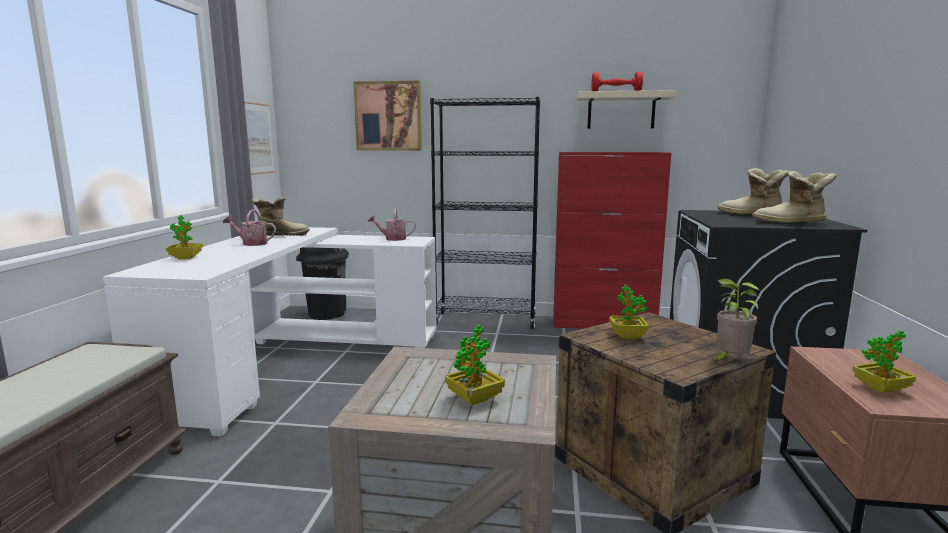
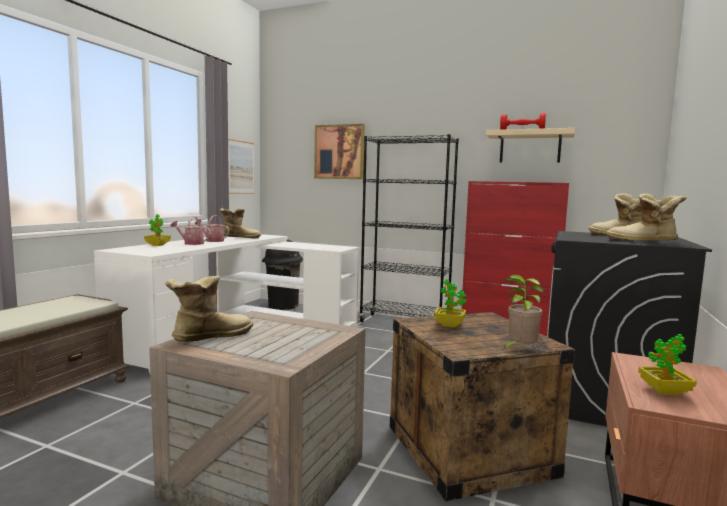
camera: 15 degrees right, 5 degrees down
watering can [368,209,416,241] -> watering can moved to [170,217,211,245]
potted plant [445,325,505,405] -> none
none -> boot [165,276,253,342]

